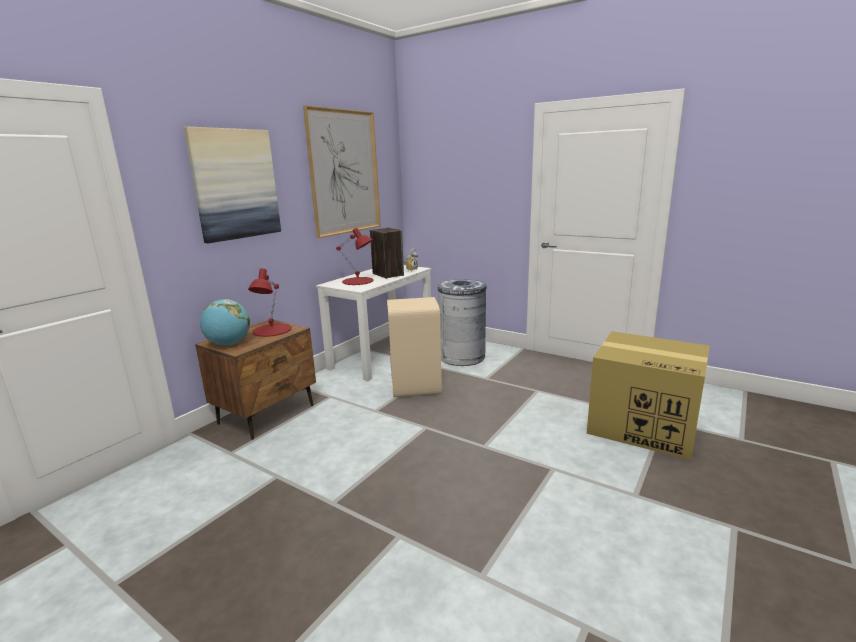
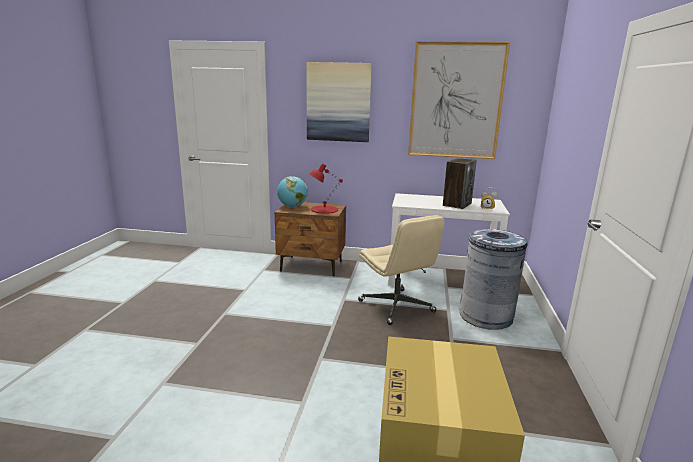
camera: 65 degrees right, 0 degrees up
red table lamp [336,228,374,285] -> none
beige trash can [387,297,442,397] -> beige office chair [358,215,444,325]

